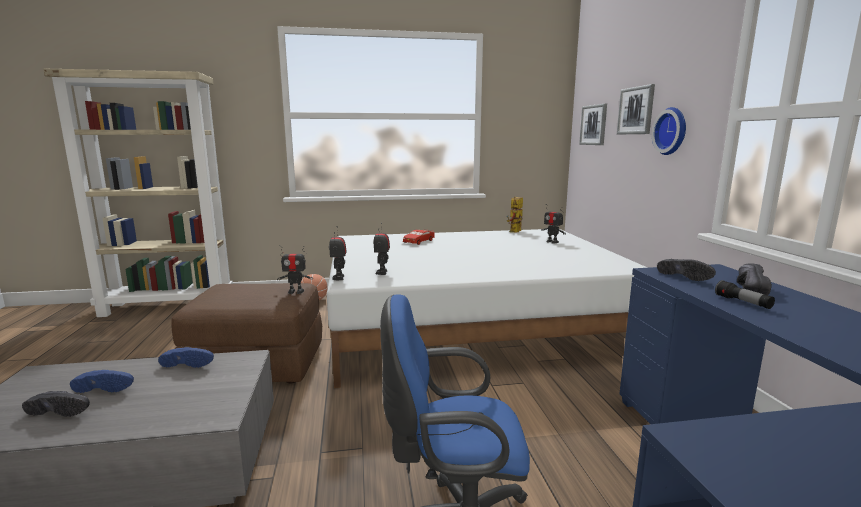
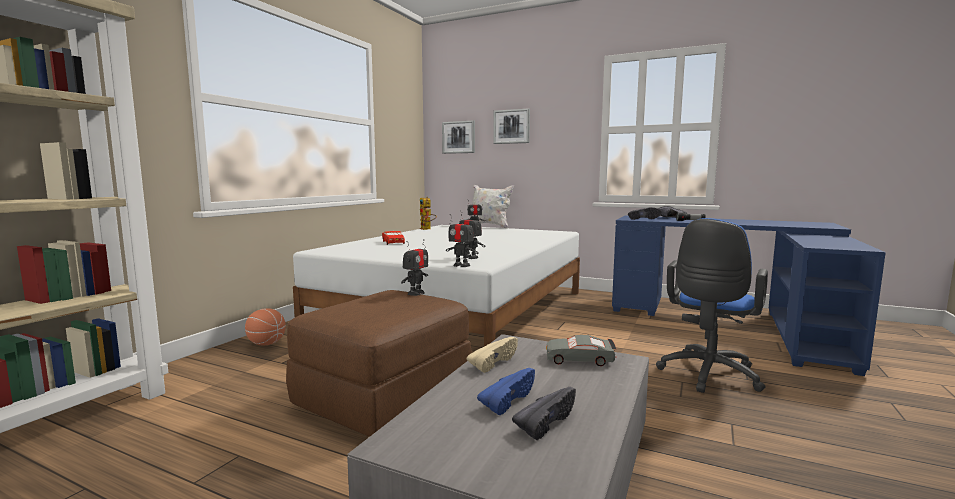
camera: 55 degrees left, 5 degrees down
blue shoe [158,347,214,368] -> beige shoe [467,337,518,373]
wall clock [652,107,686,155] -> none
none -> white pillow [472,185,514,229]
none -> grey toy car [546,335,616,366]

